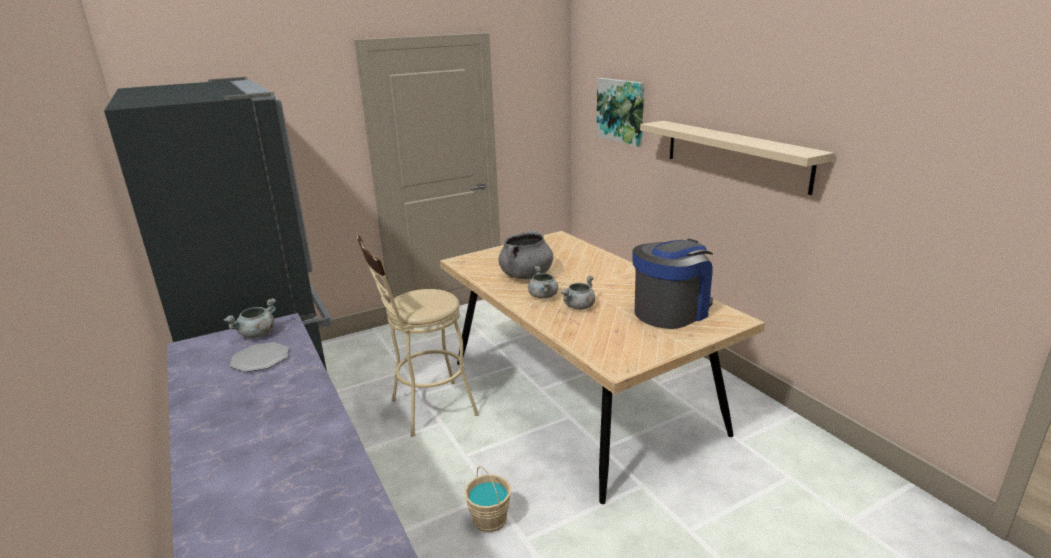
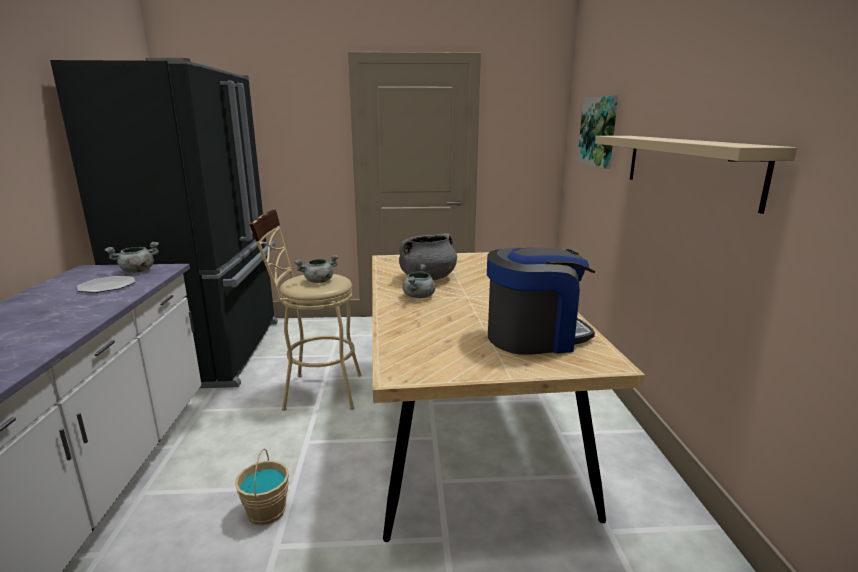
camera: 25 degrees right, 5 degrees down
grey cooking pot [561,276,595,310] -> grey cooking pot moved to [294,255,338,283]

